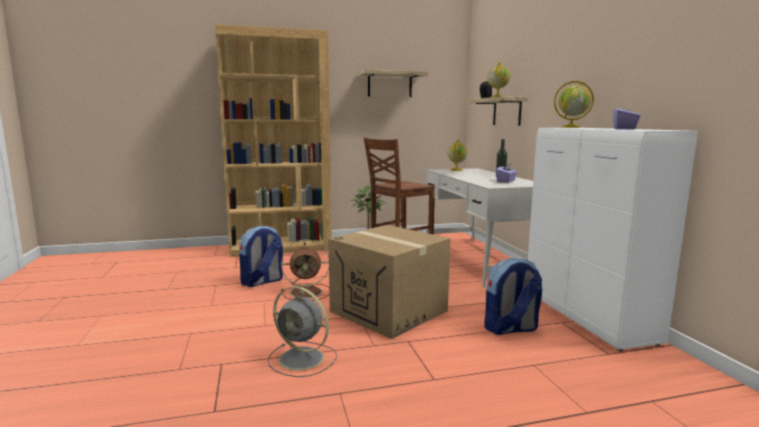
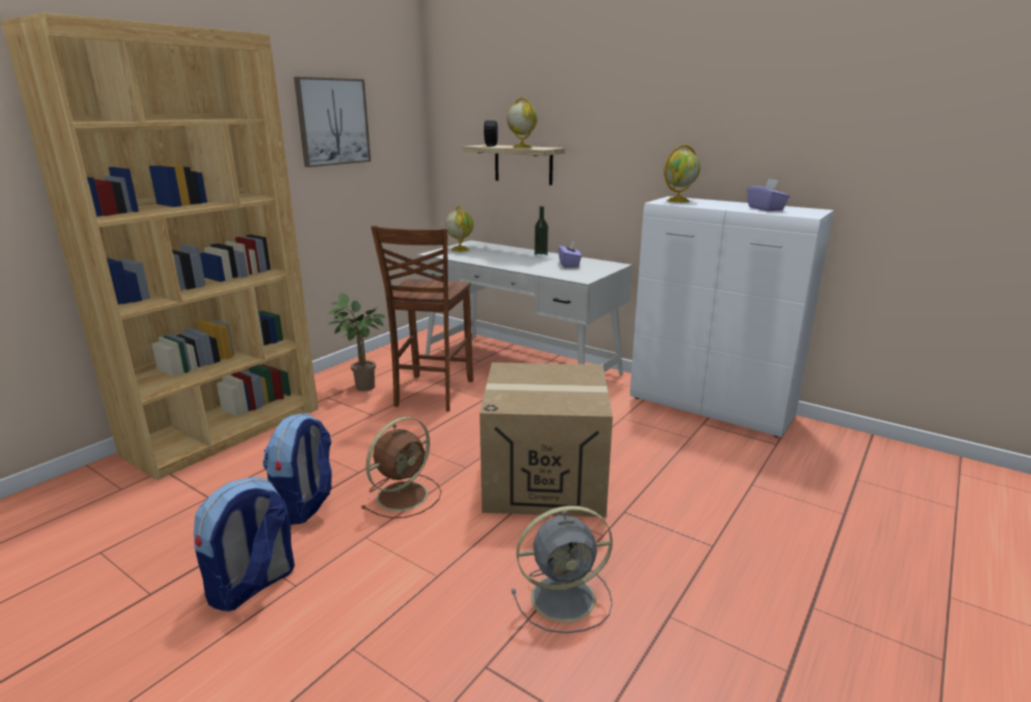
camera: 40 degrees left, 10 degrees up
shelf [359,69,428,97] -> picture [294,77,371,167]
backpack [484,258,542,335] -> backpack moved to [194,477,295,611]

